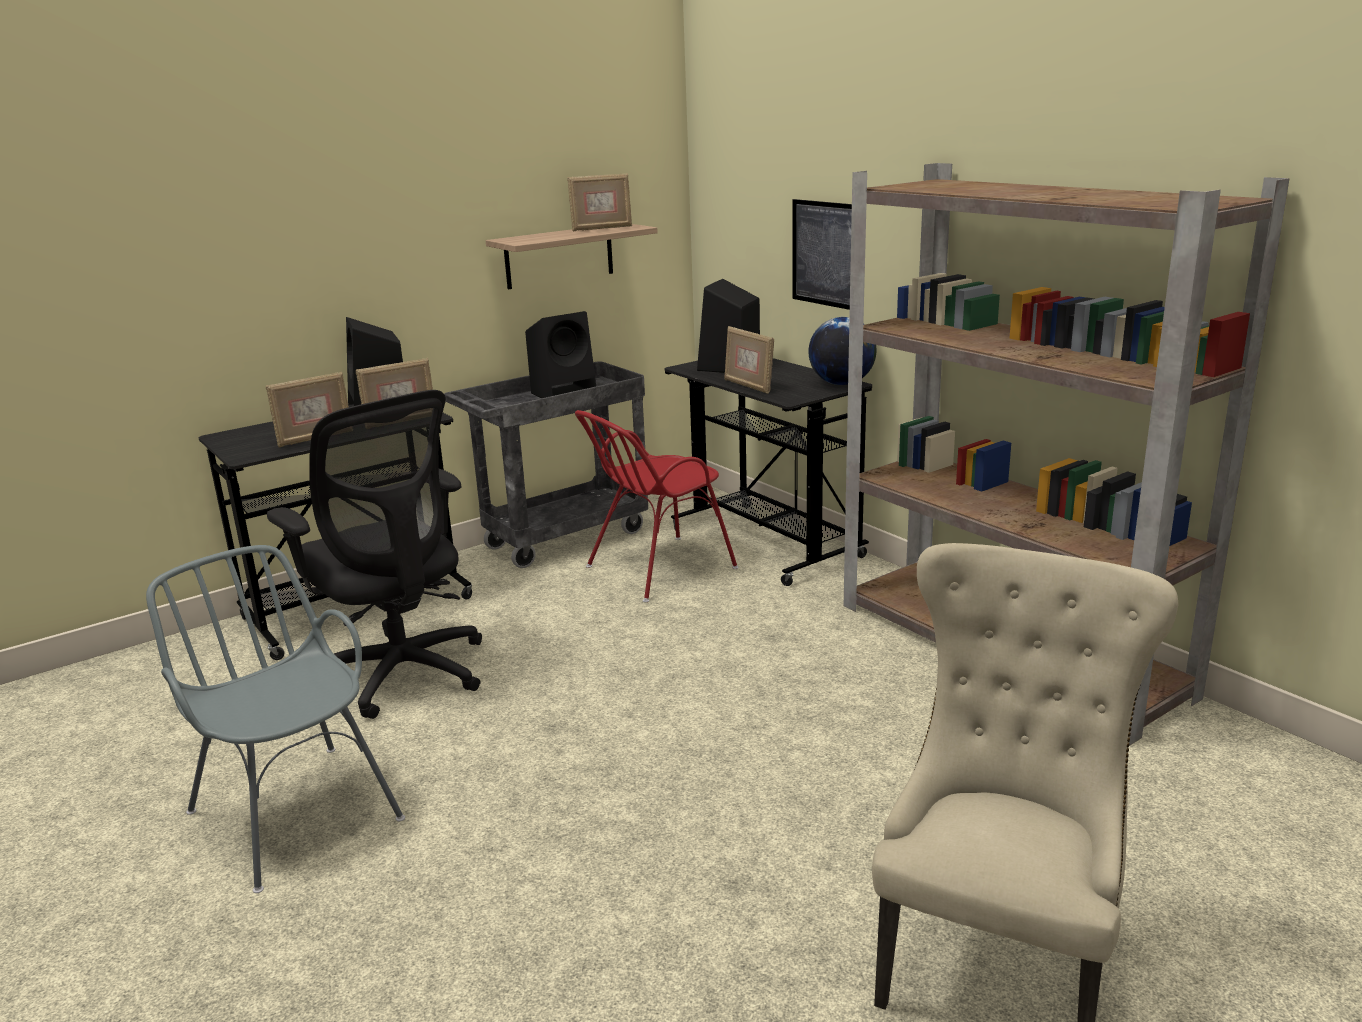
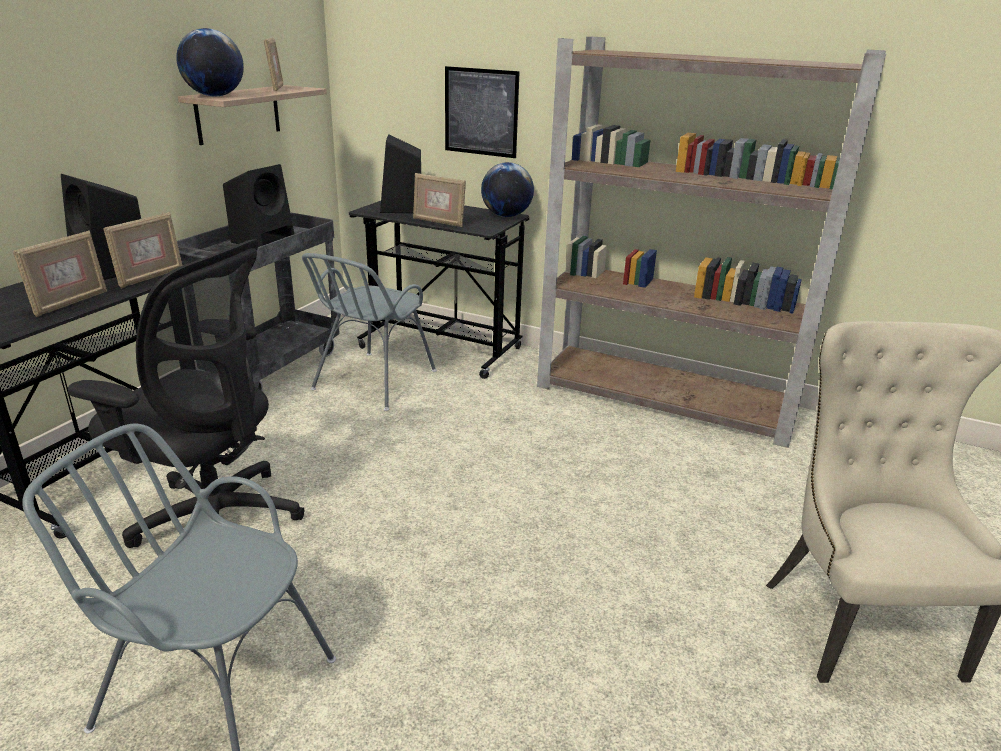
camera: 30 degrees left, 5 degrees up
picture frame [567,173,632,232] -> picture frame turned 45 degrees counterclockwise [263,38,283,92]
red chair [575,410,739,602] -> grey chair [302,253,437,411]
none -> globe [176,28,244,96]

